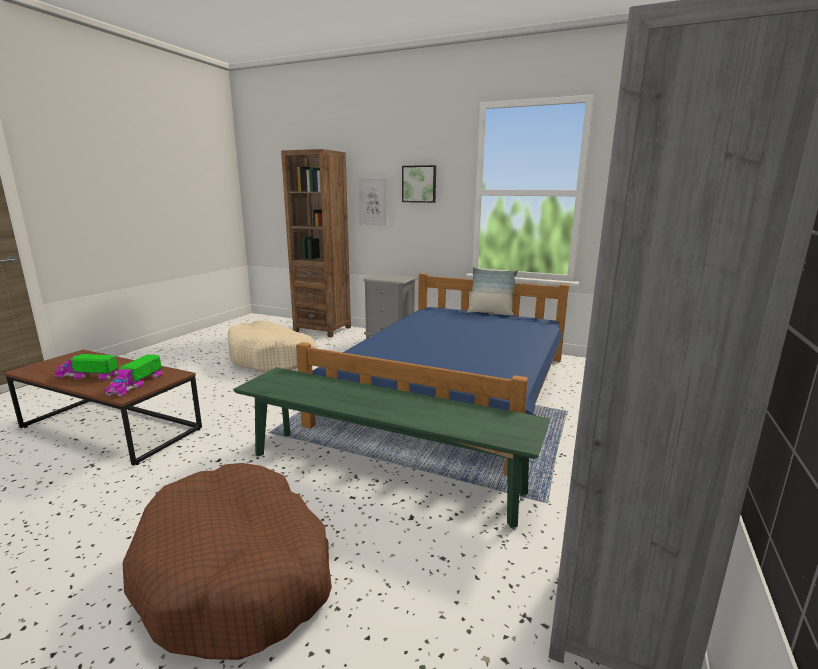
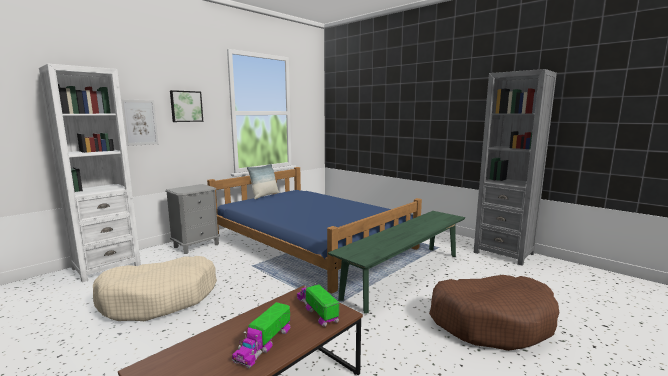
camera: 70 degrees left, 5 degrees down
toy truck [105,354,162,397] -> toy truck turned 150 degrees counterclockwise [297,283,339,327]
brown bookcase [281,149,351,337] -> white bookcase [39,64,141,283]

